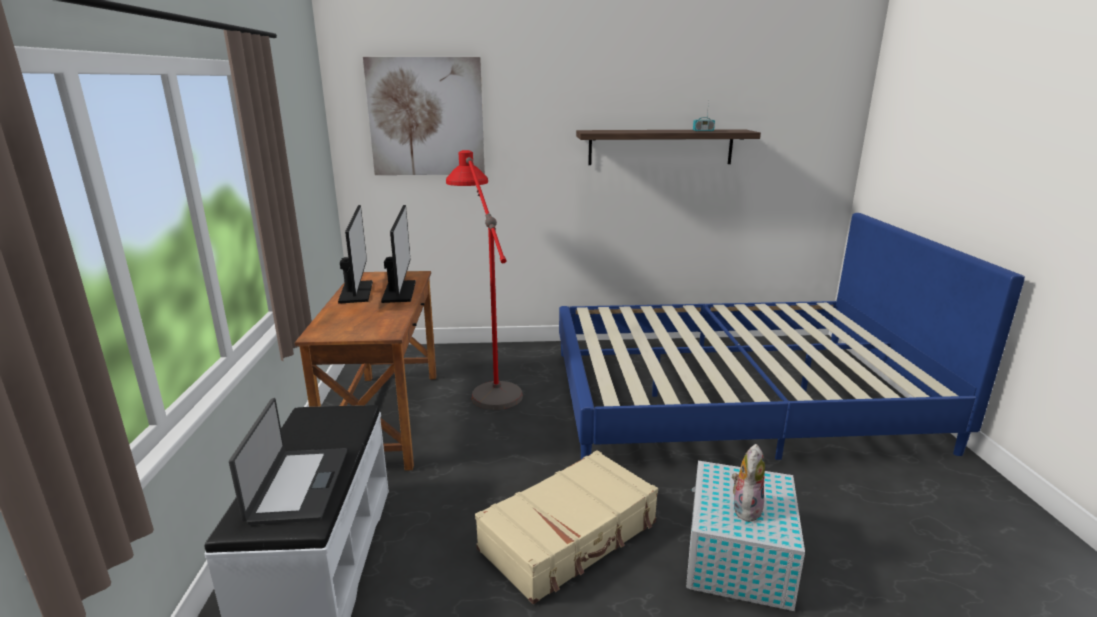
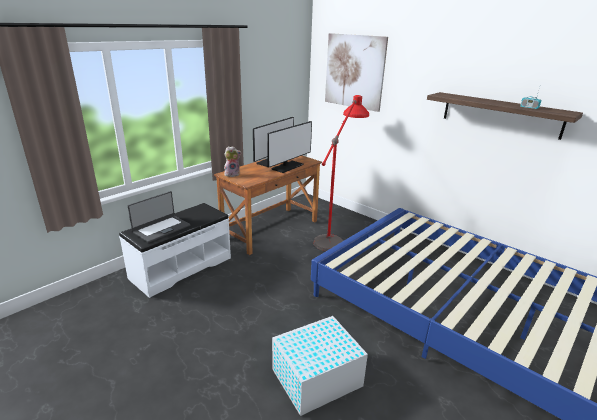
camera: 45 degrees right, 5 degrees up
beige suitcase [475,450,658,604] -> none
plush toy [732,444,765,522] -> plush toy moved to [224,146,242,177]

